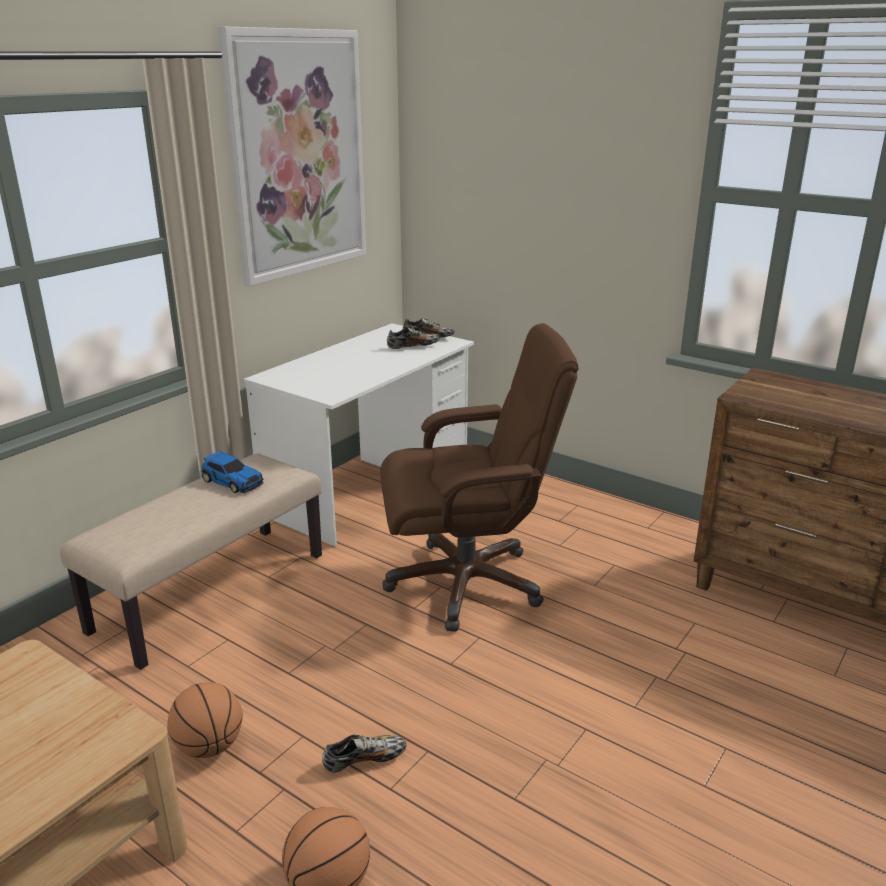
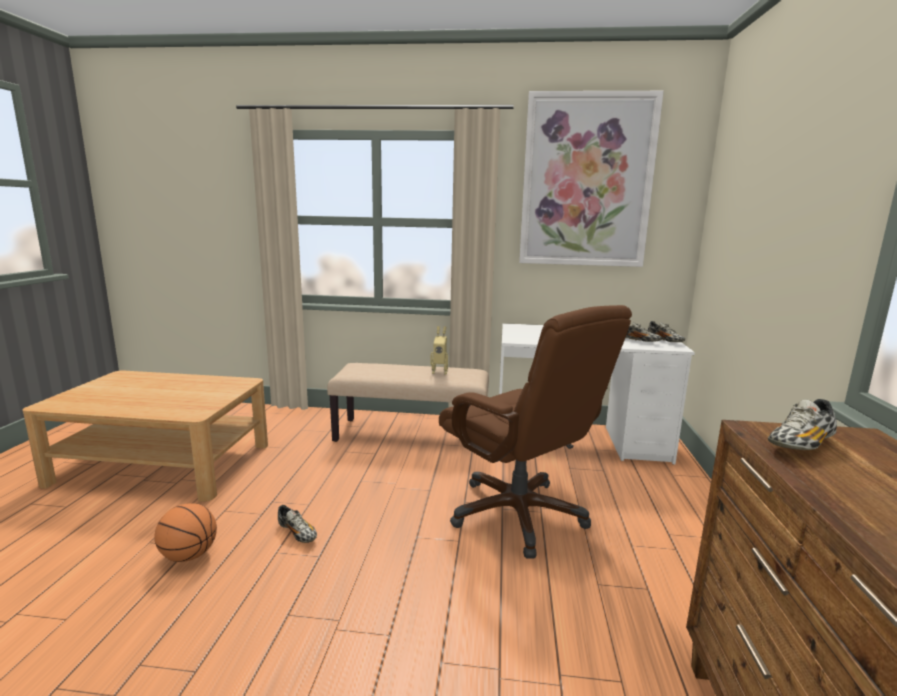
camera: 60 degrees right, 10 degrees down
basketball [167,682,243,758] -> none
toy car [201,451,263,493] -> toy robot [430,326,448,374]
none -> shoe [768,399,837,450]

